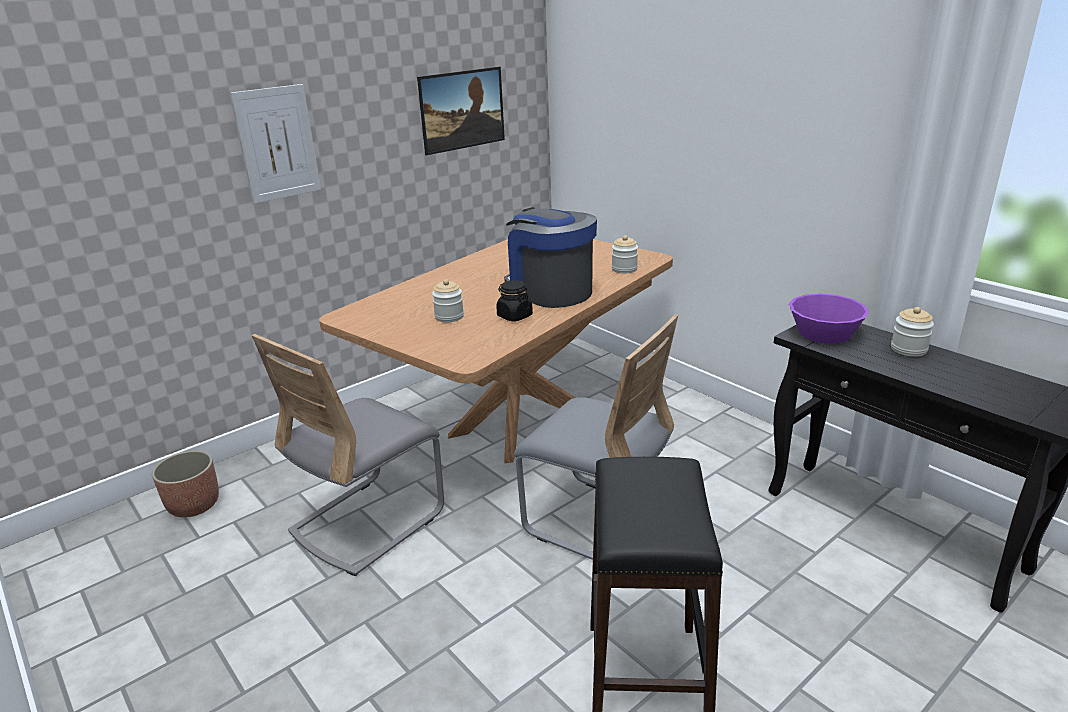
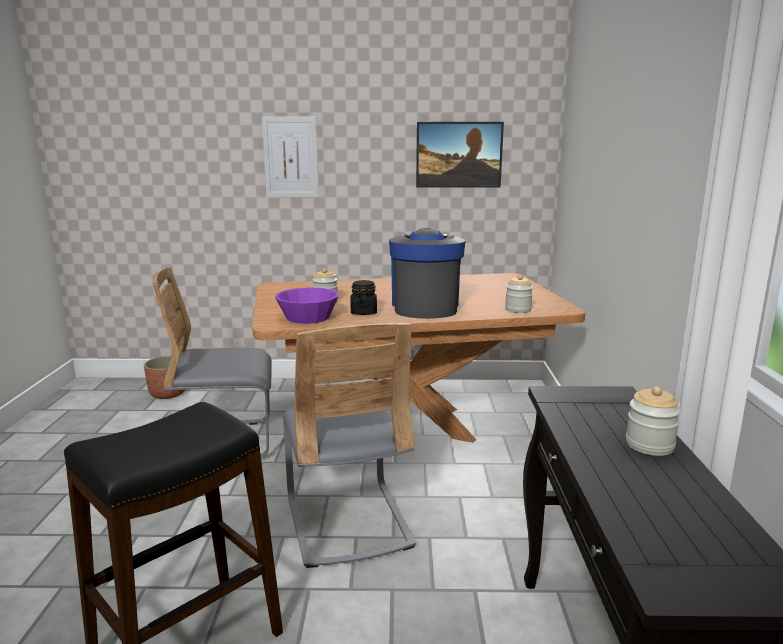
camera: 40 degrees right, 10 degrees down
purple bowl [789,293,869,344] -> purple bowl moved to [275,287,339,324]

